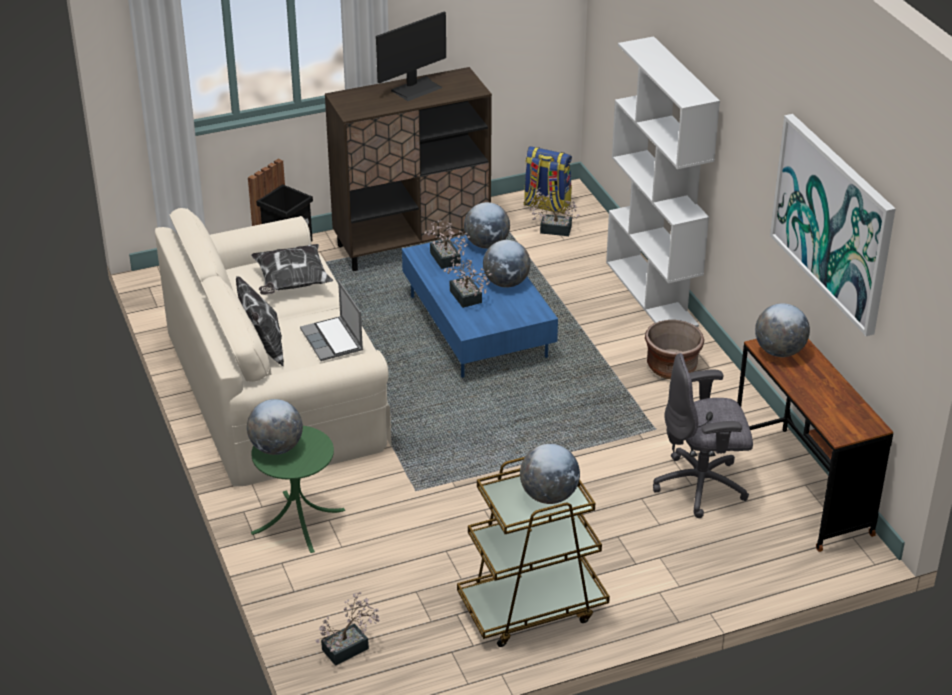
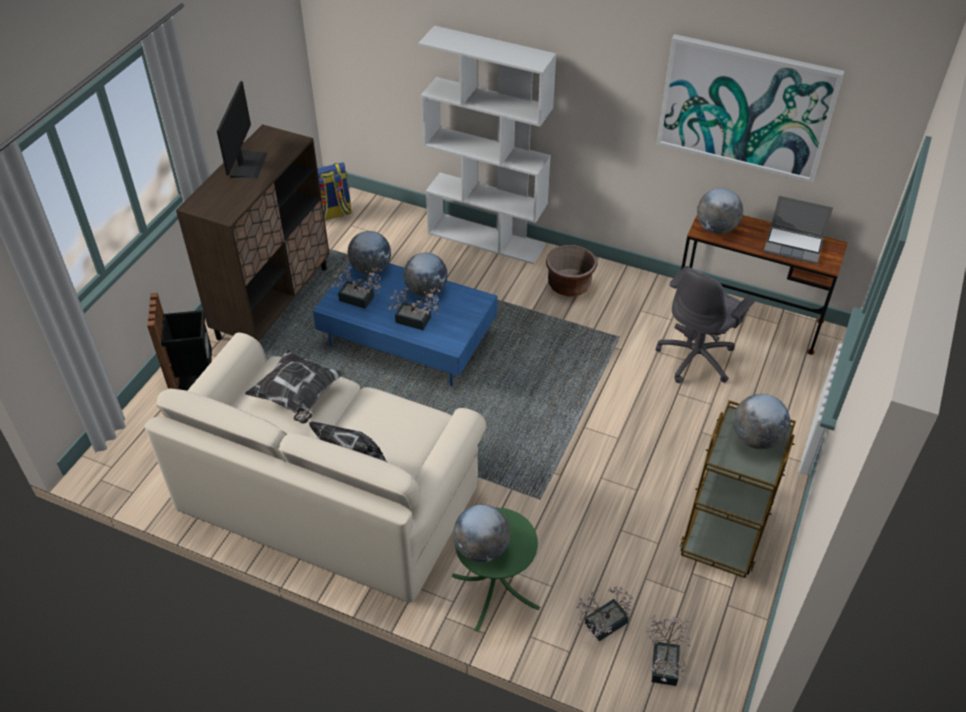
camera: 45 degrees left, 10 degrees up
laptop [300,280,363,361] -> laptop moved to [764,195,833,264]
potted plant [529,188,579,236] -> potted plant moved to [576,586,633,642]

